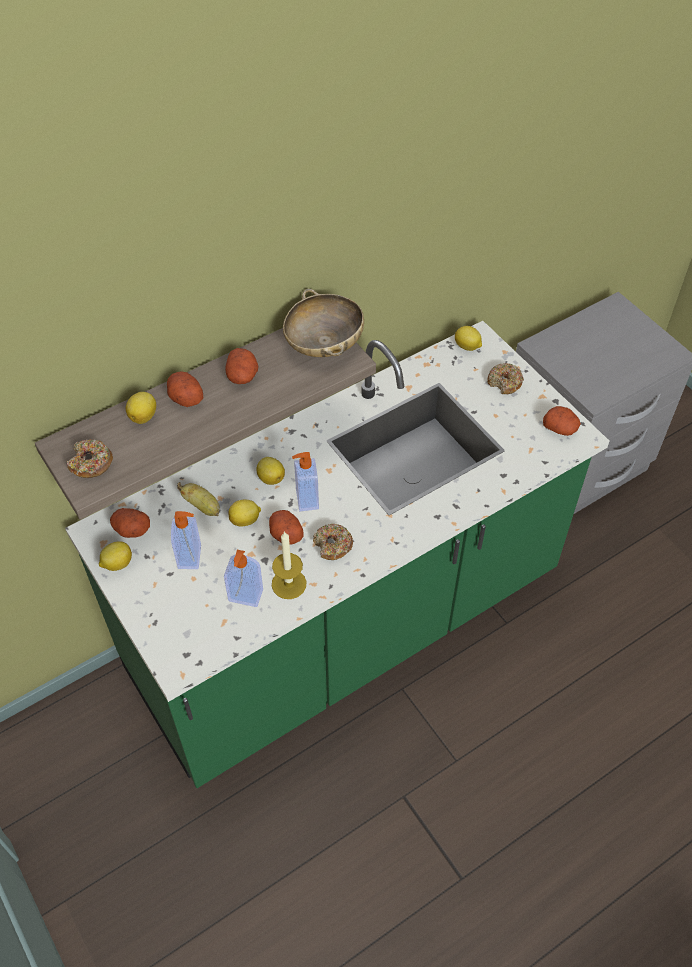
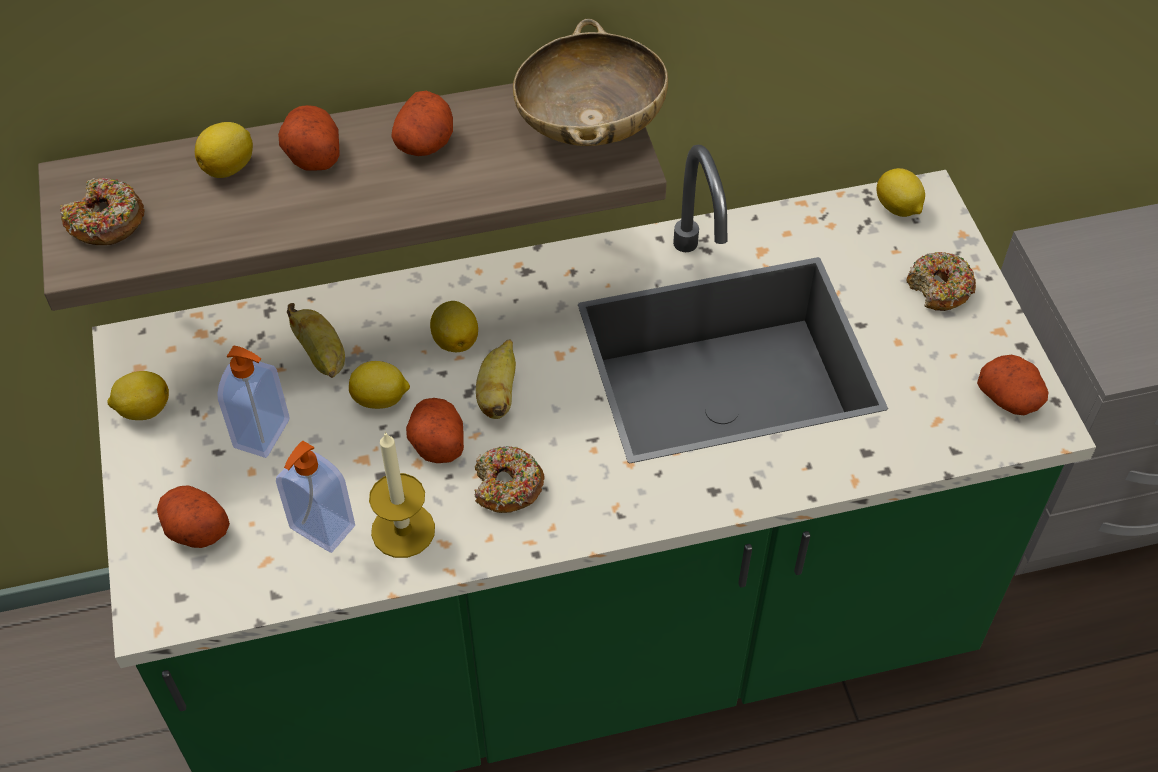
camera: 20 degrees right, 0 degrees up
potato [110,508,150,538] -> potato moved to [157,485,230,548]
soap dispenser [292,452,319,511] -> banana [476,340,516,419]

